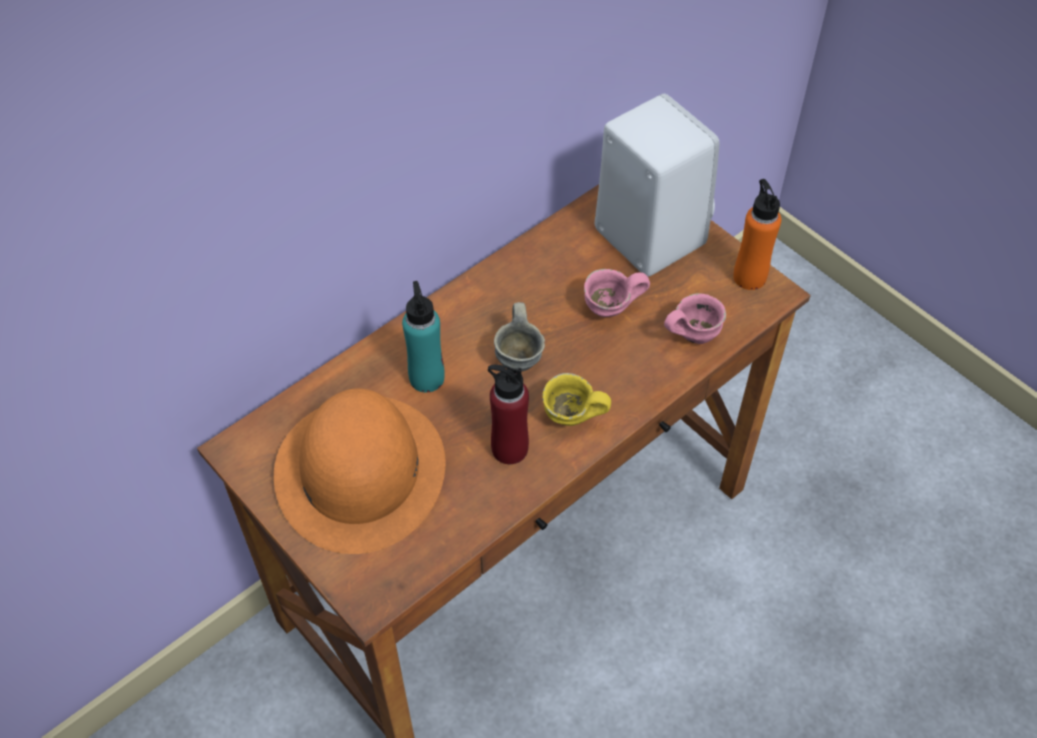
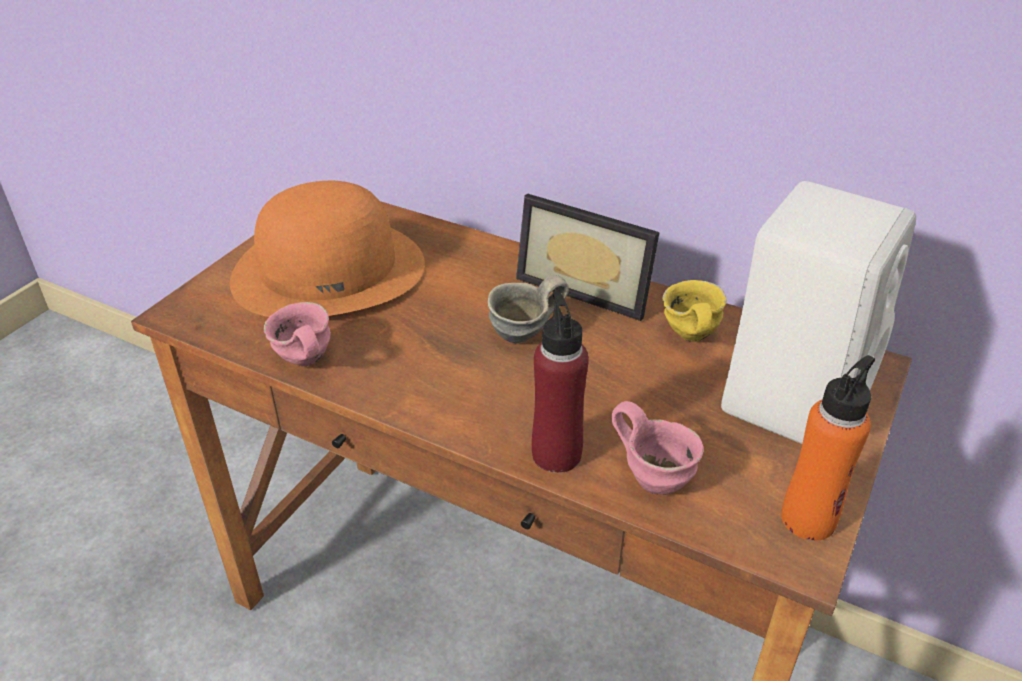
camera: 70 degrees right, 15 degrees down
turquoise bottle [402,281,445,393] -> none
red bottle [488,365,529,464] -> red bottle moved to [532,291,589,473]
yellow mug [543,373,611,426] -> yellow mug moved to [662,280,726,342]
pink mug [584,269,650,317] -> pink mug moved to [264,302,331,366]
none -> picture frame [516,194,660,321]

